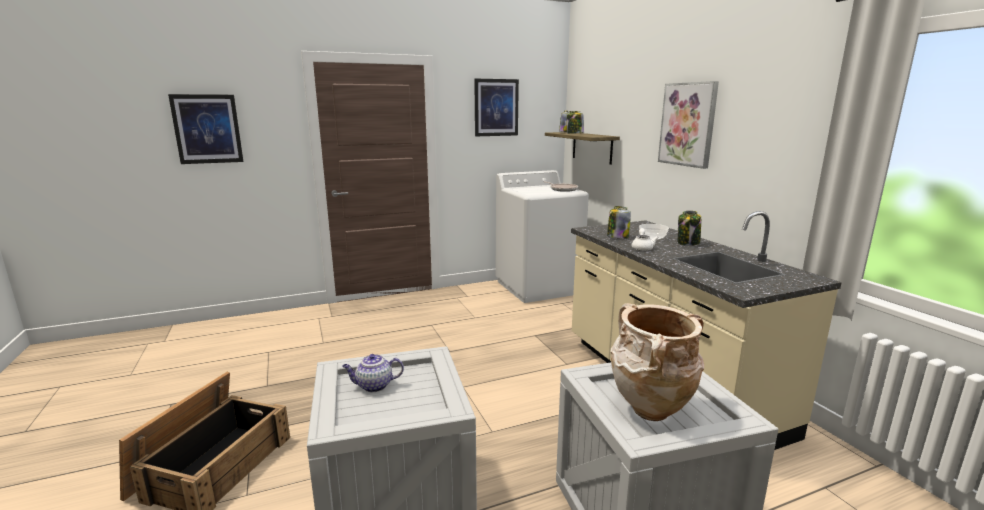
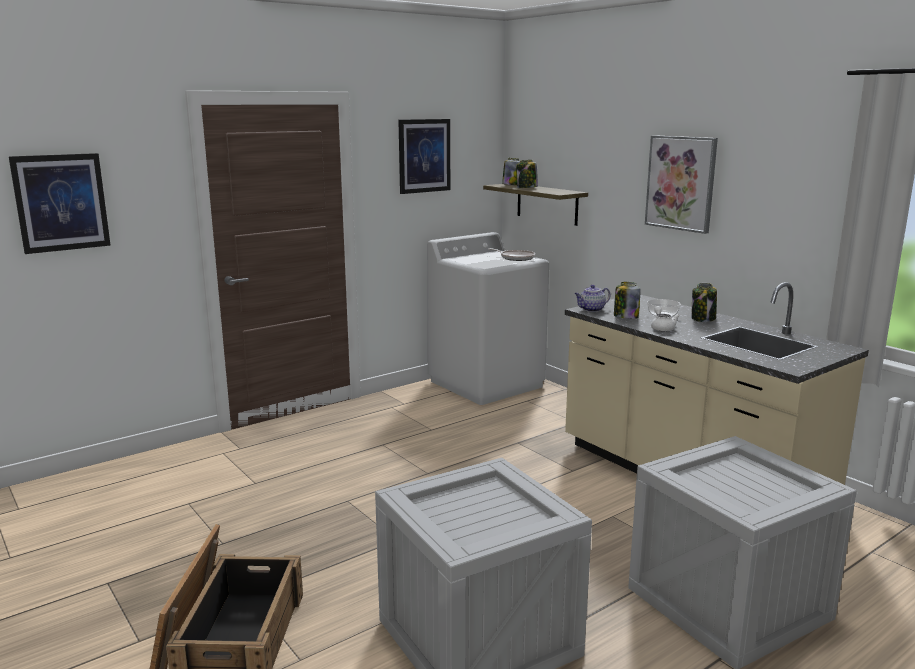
camera: 15 degrees left, 0 degrees up
teapot [342,354,404,392] -> teapot moved to [575,285,611,312]
beige vase [610,303,704,421] -> none

